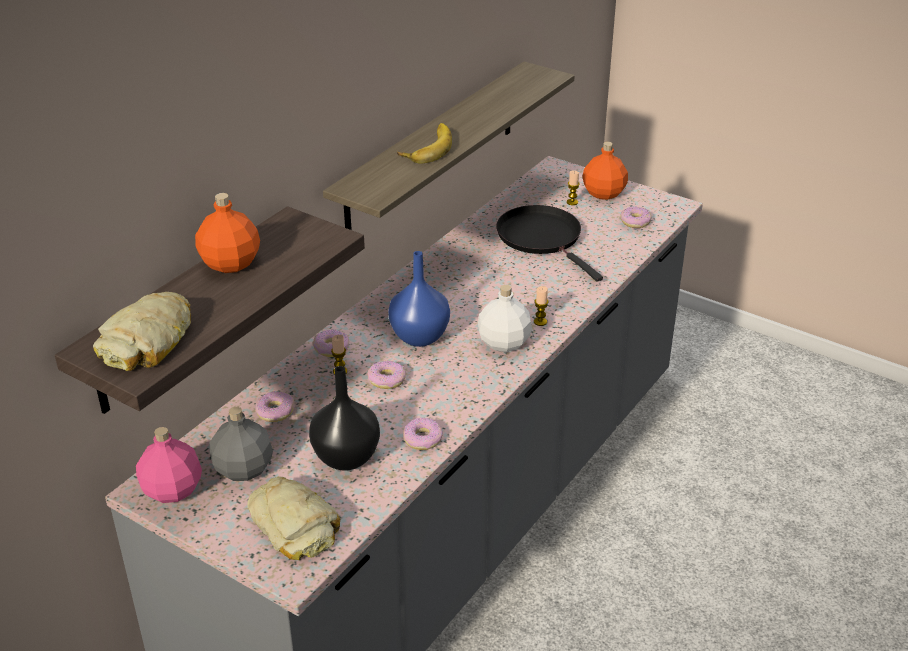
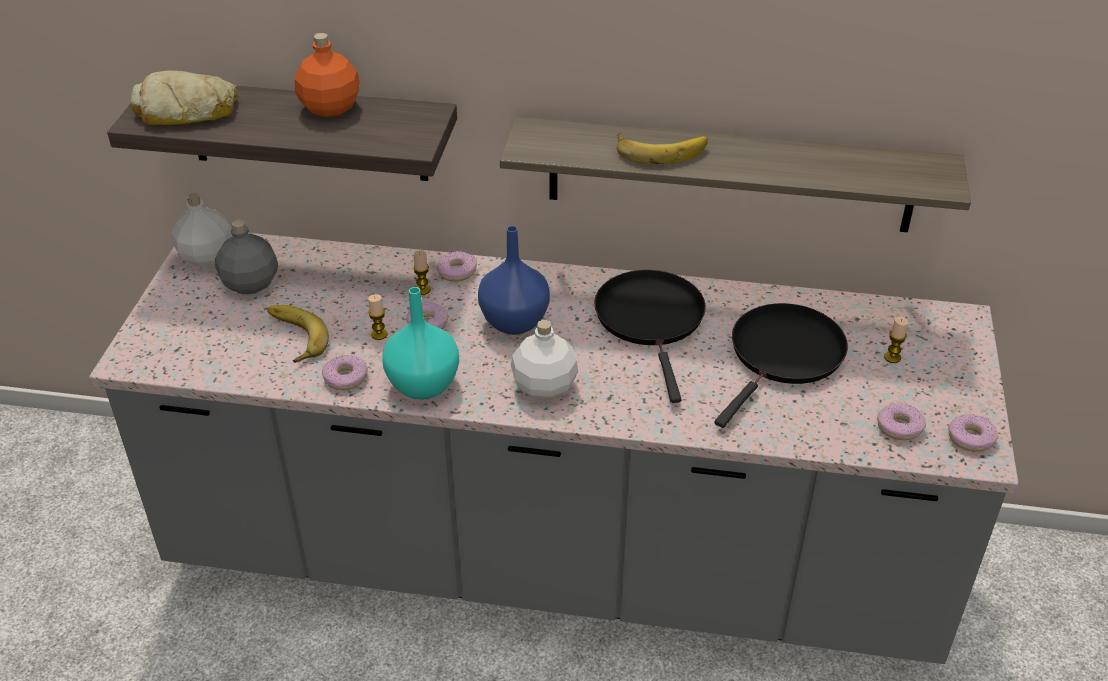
camera: 65 degrees right, 5 degrees up
pink bottle [136,427,202,503] -> white bottle [171,193,233,267]
bread [247,477,340,560] -> none
donut [255,391,295,422] -> donut moved to [948,414,998,452]
black vase [309,366,380,471] -> banana [267,305,329,363]
candle [534,286,548,326] -> candle moved to [368,294,387,340]
orange bottle [582,142,628,200] -> none
none -> turquoise vase [382,287,459,400]
none -> black frying pan [594,270,706,403]

